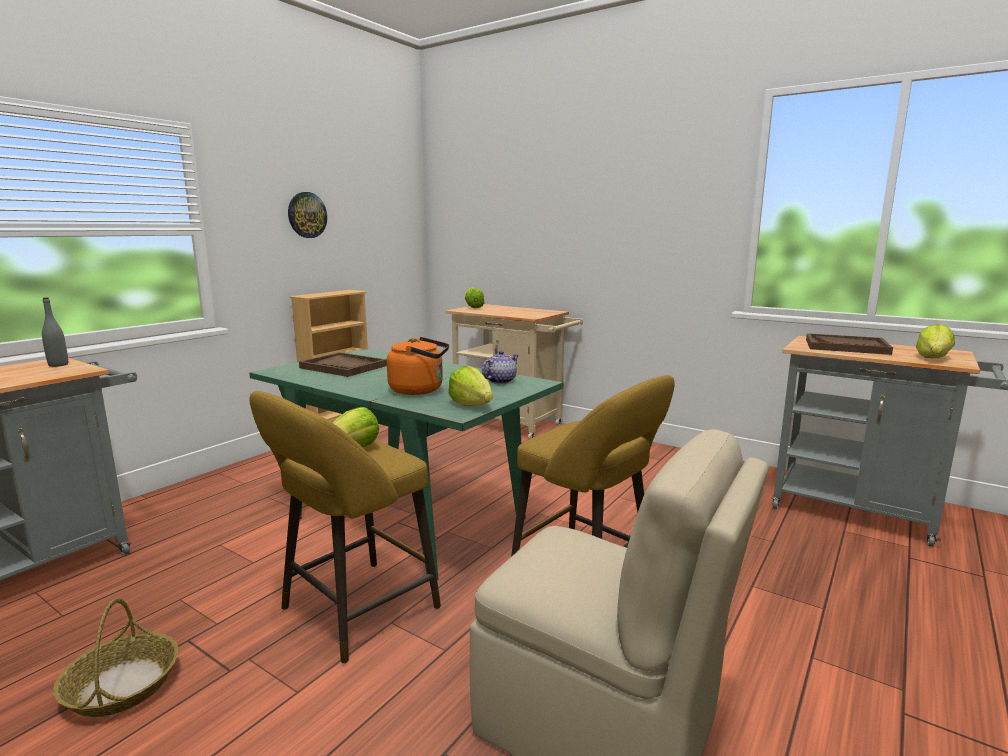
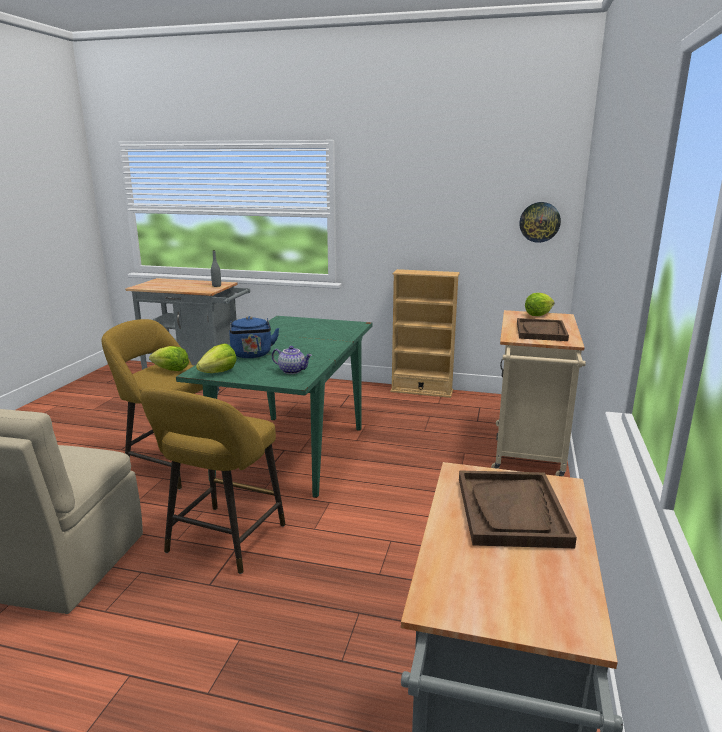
camera: 70 degrees right, 5 degrees up
basket [53,598,179,717] -> none
wall clock [288,192,327,238] -> wall clock moved to [519,202,561,243]
brown tray [299,352,387,377] -> brown tray moved to [517,318,569,341]
orange kettle [387,337,449,395] -> blue kettle [229,316,280,358]
lettuce [916,324,955,358] -> none

